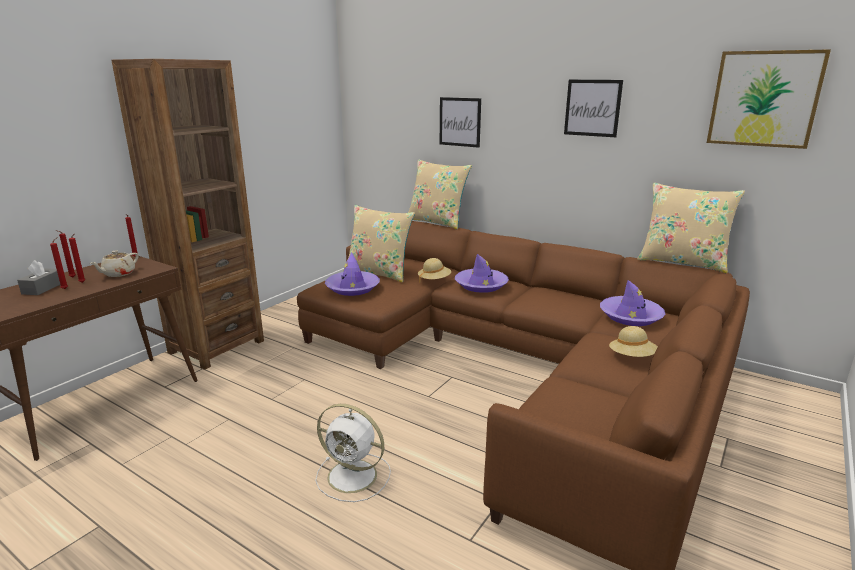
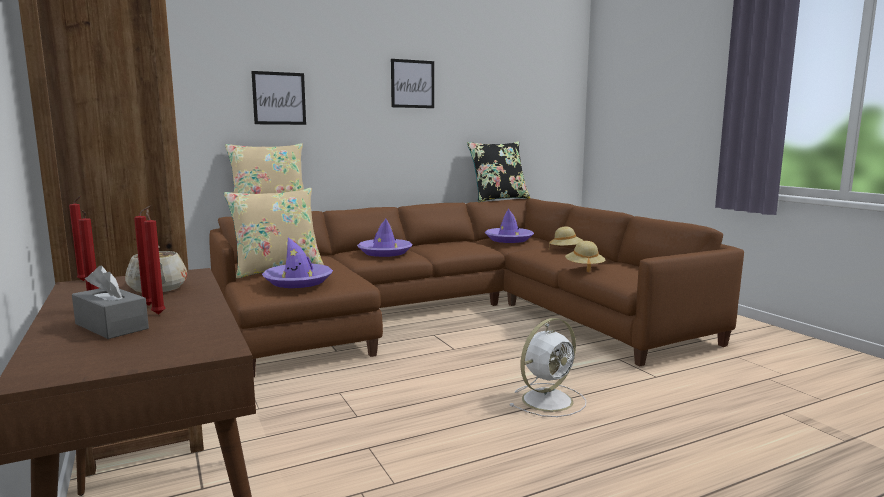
camera: 60 degrees left, 10 degrees down
beige hat [418,258,451,283] -> beige hat moved to [565,241,605,272]
beige pillow [637,183,745,273] -> black pillow [467,142,530,202]
picture [707,49,831,149] -> none

